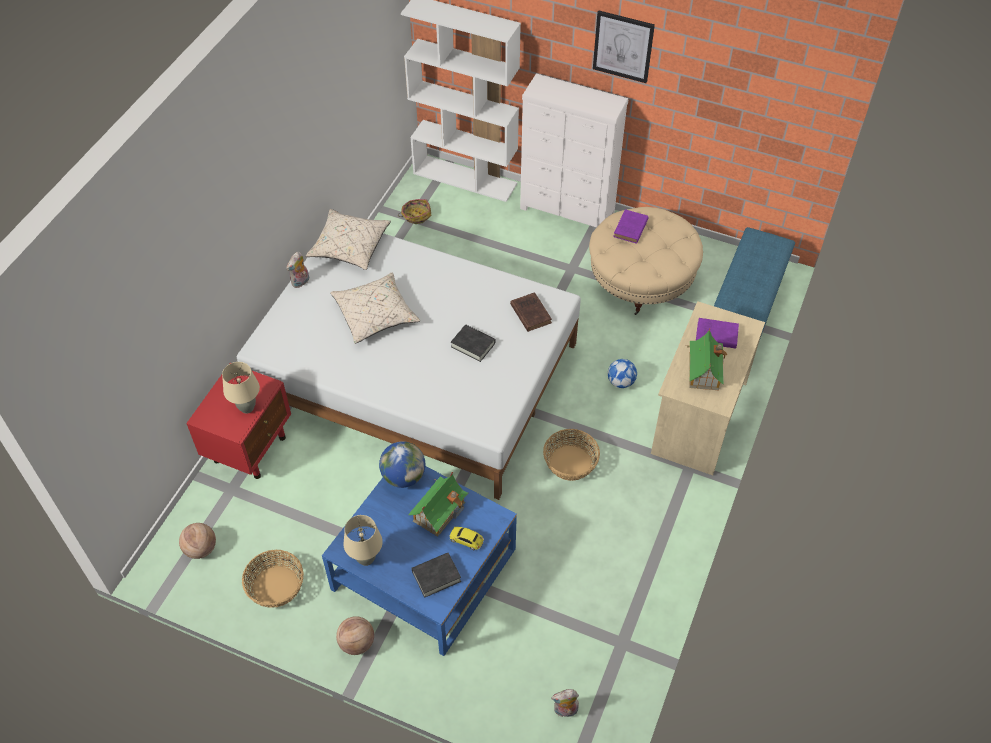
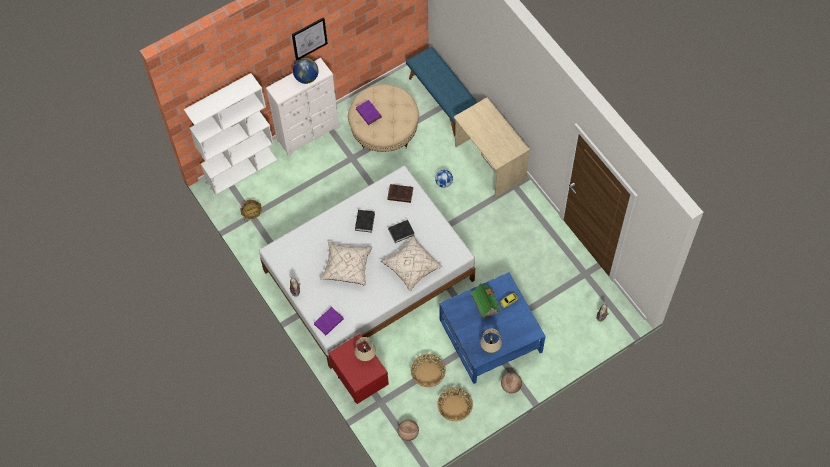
camera: 55 degrees left, 10 degrees up
beige pillow [306,209,391,270] -> beige pillow moved to [381,236,442,291]
globe [379,441,425,488] -> globe moved to [293,58,318,84]
black book [411,553,461,598] -> black book moved to [355,210,375,232]
basket [543,429,600,481] -> basket moved to [411,354,446,387]
toy house [686,329,727,390] -> none
purple book [696,318,739,349] -> purple book moved to [314,307,344,335]

